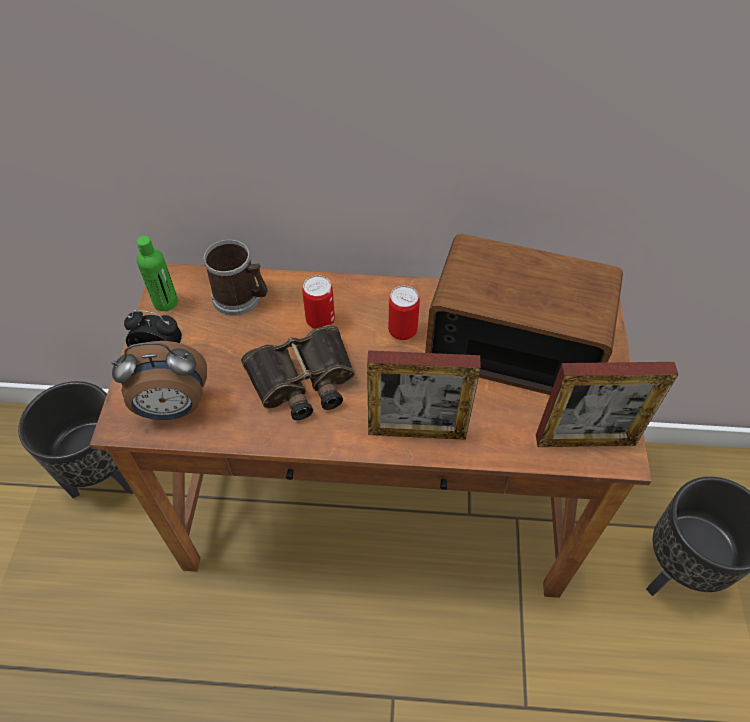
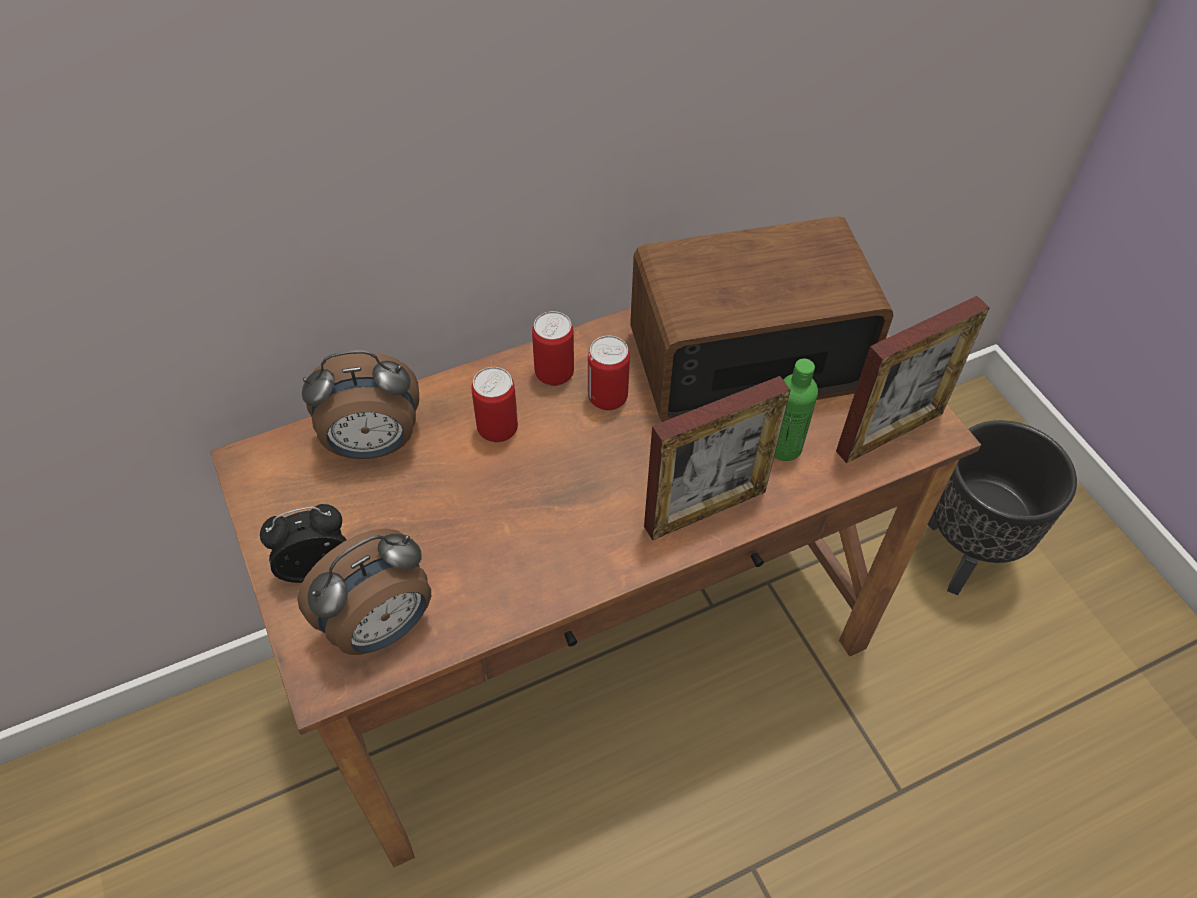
camera: 30 degrees left, 0 degrees up
black planter [18,381,133,498] -> none
green bottle [136,236,178,311] -> green bottle moved to [774,358,818,461]
mug [204,240,268,316] -> alarm clock [302,351,419,459]
binoculars [241,325,355,420] -> none
none -> can [532,311,574,386]

